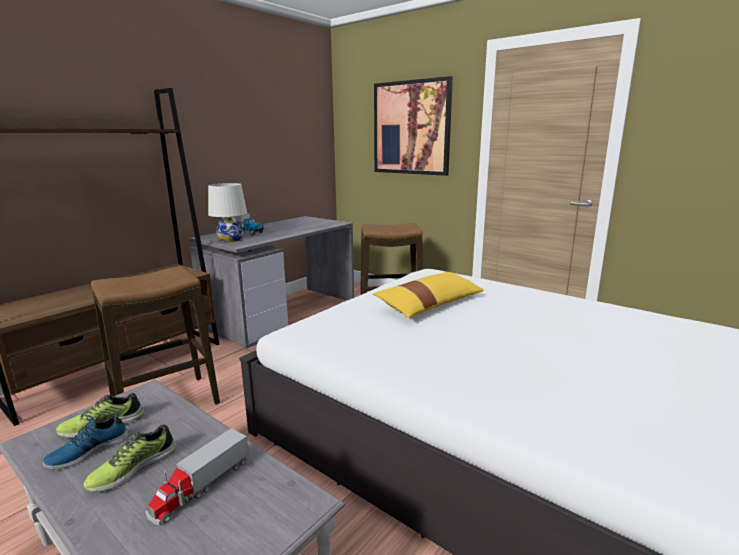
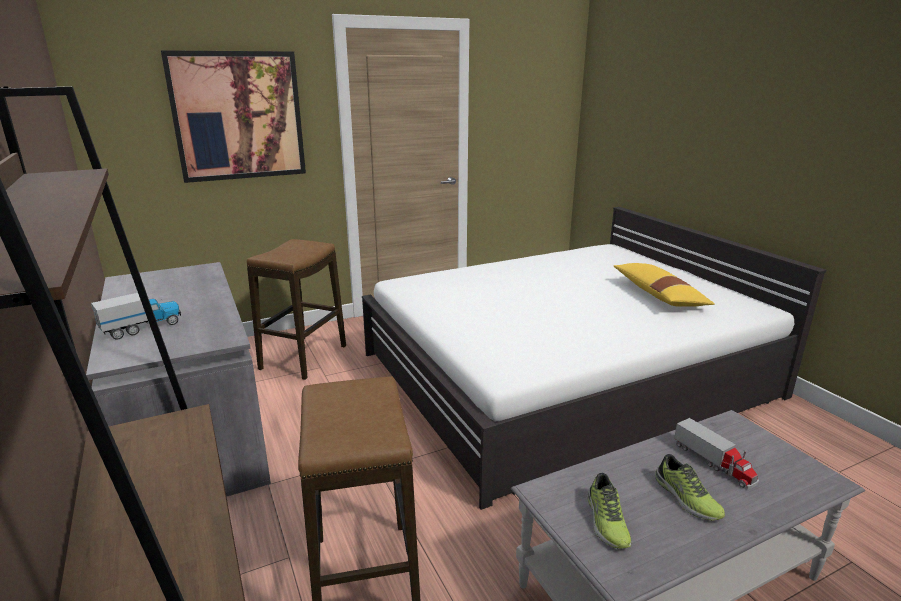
camera: 65 degrees left, 5 degrees up
shoe [42,411,129,469] -> none
white table lamp [208,183,247,242] -> none
yellow pillow [373,272,484,318] -> yellow pillow moved to [614,263,715,307]

